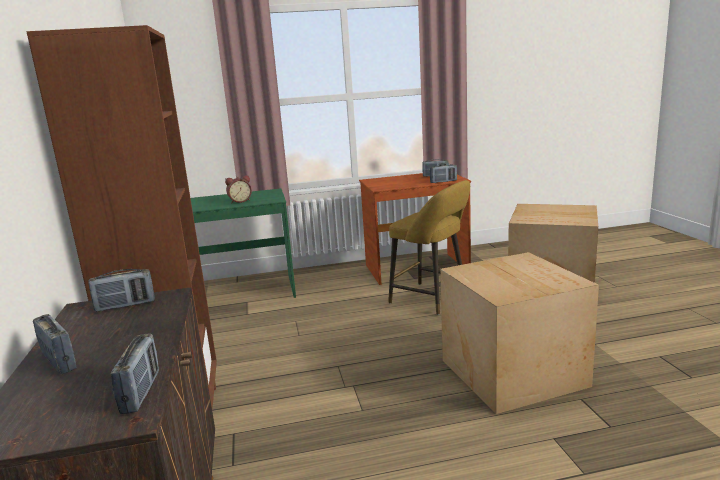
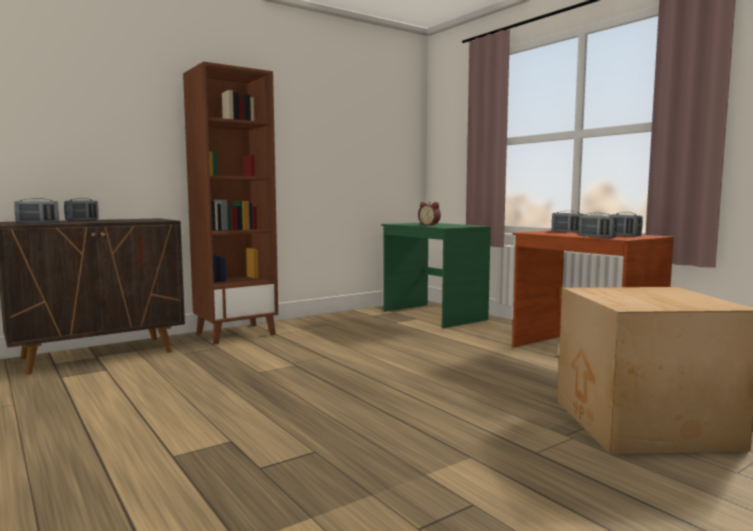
camera: 65 degrees right, 10 degrees down
radio [89,269,155,312] -> radio moved to [552,211,585,233]
yellow stool [388,180,470,315] -> none
cardboard box [440,252,599,414] -> none

